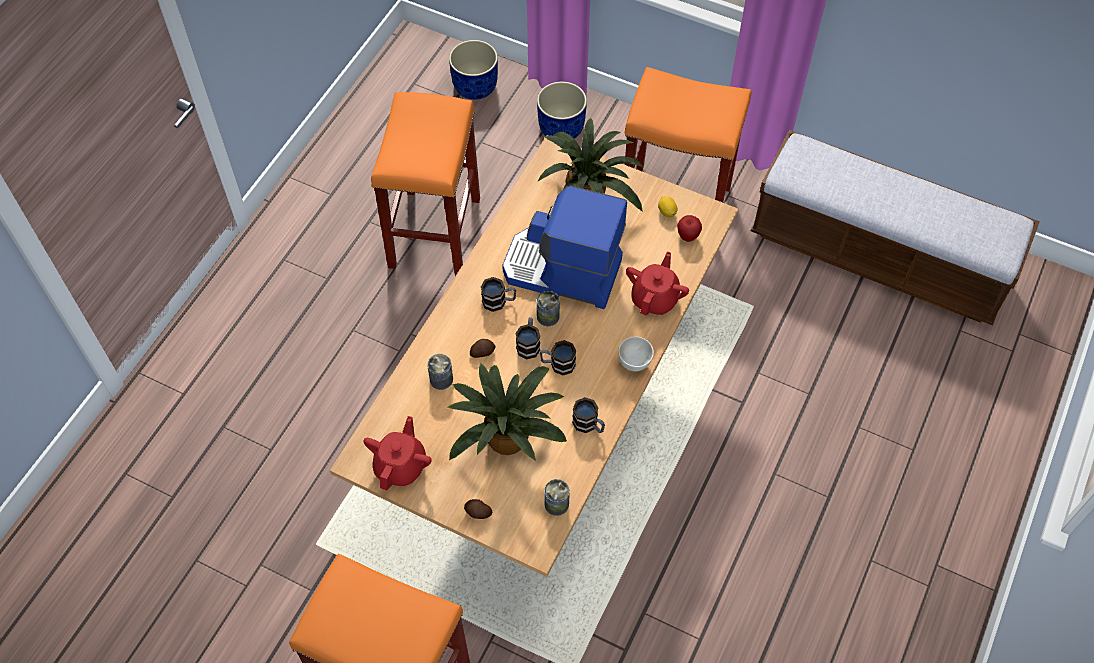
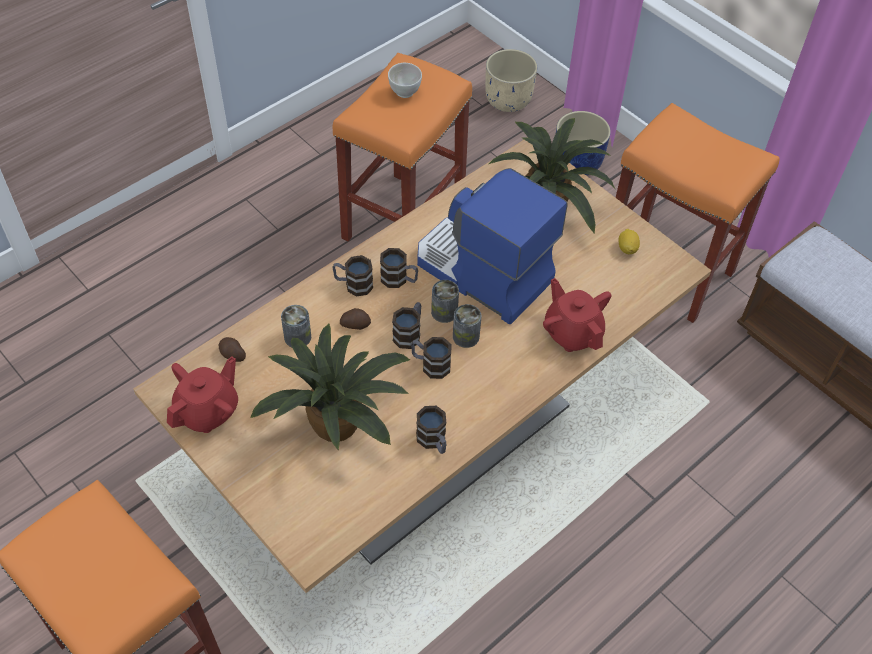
camera: 20 degrees right, 5 degrees down
blue planter [449,40,498,100] -> beige planter [485,49,537,112]
potato [464,499,492,519] -> potato moved to [218,337,246,362]
can [544,479,570,516] -> can moved to [453,304,482,348]
white bowl [618,336,654,372] -> white bowl moved to [388,63,422,98]
red teapot [626,252,689,315] -> red teapot turned 75 degrees counterclockwise [543,278,611,352]
apple [677,215,702,242] -> none
none -> mug [333,255,373,296]

